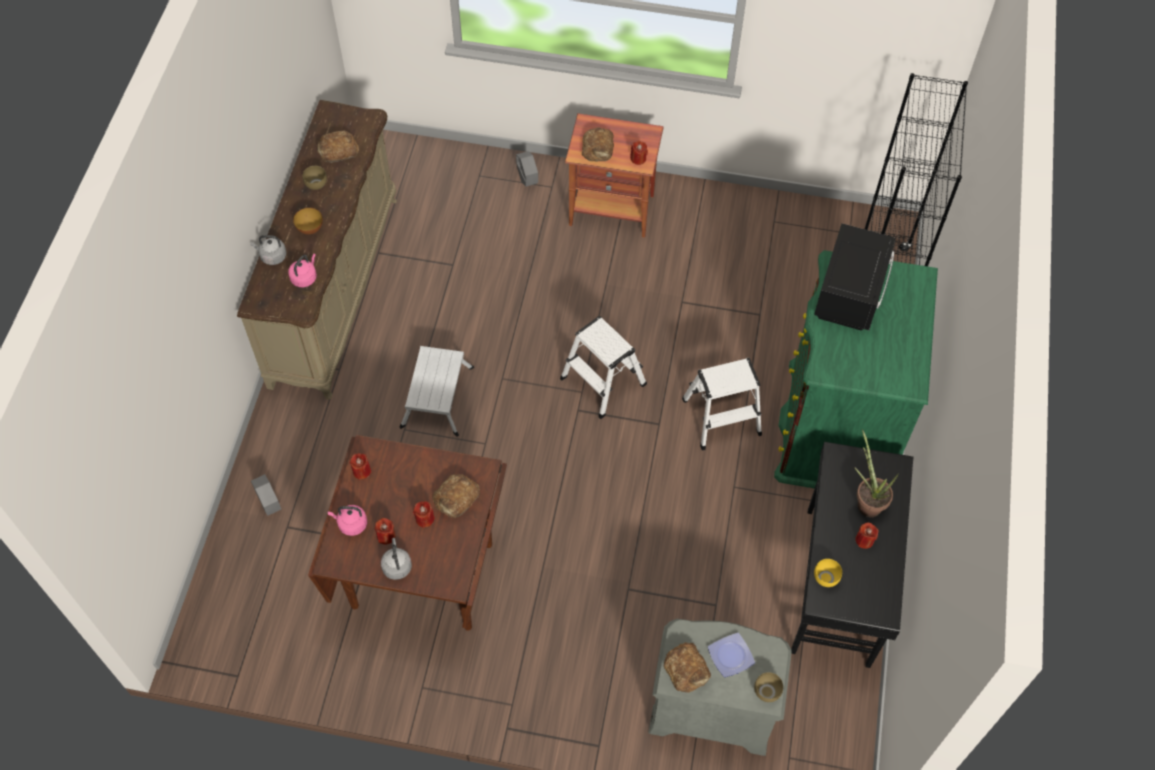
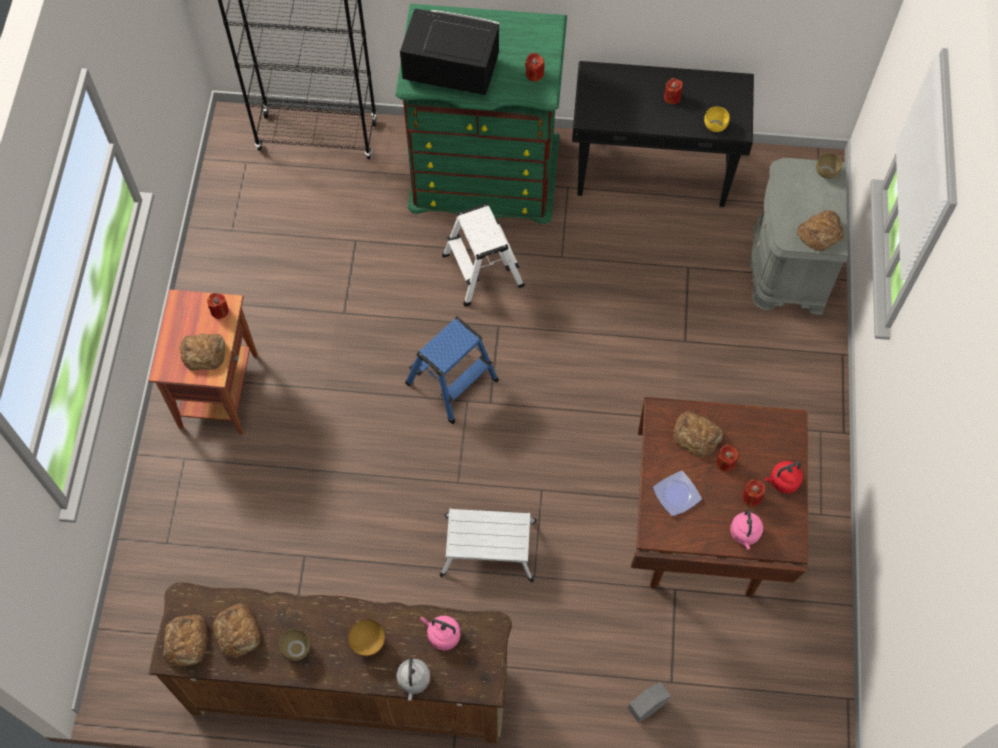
camera: 95 degrees left, 5 degrees up
red candle [350,453,371,480] -> red candle moved to [525,52,544,82]
grey kettle [381,538,412,580] -> red kettle [764,461,803,493]
grey planter [516,151,538,186] -> none
white step ladder [560,315,647,419] -> blue step ladder [405,316,499,424]
plate [708,633,755,677] -> plate moved to [653,471,702,516]
potted plant [854,429,899,517] -> none
none -> bread [163,615,207,666]

